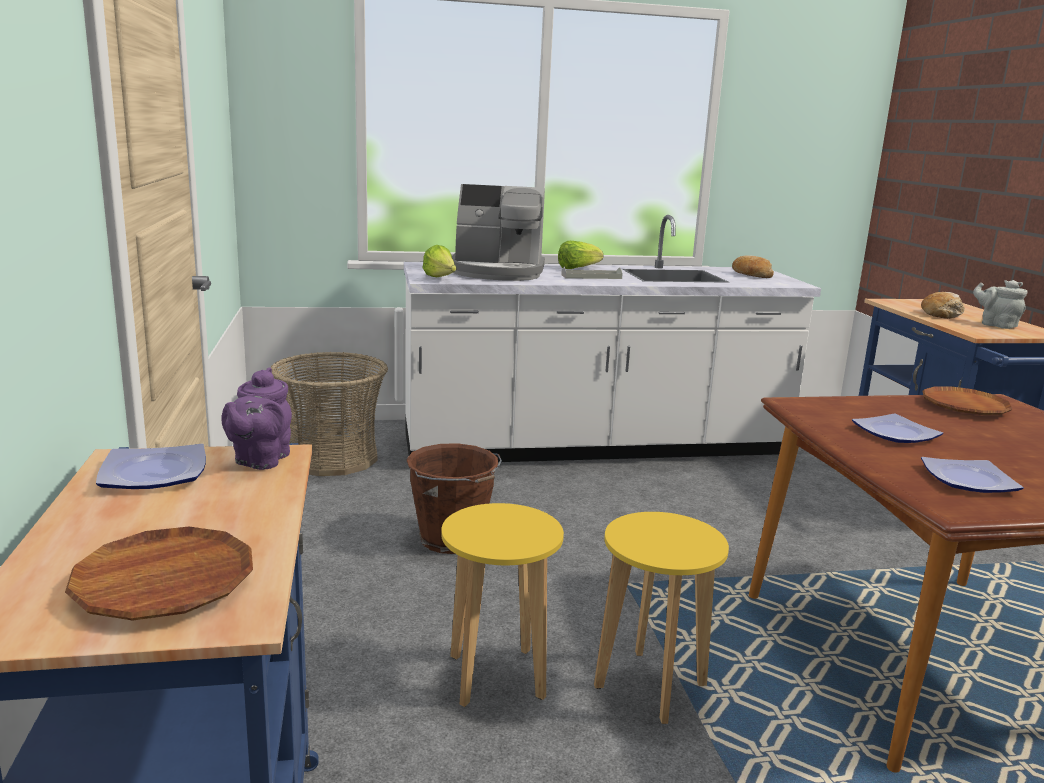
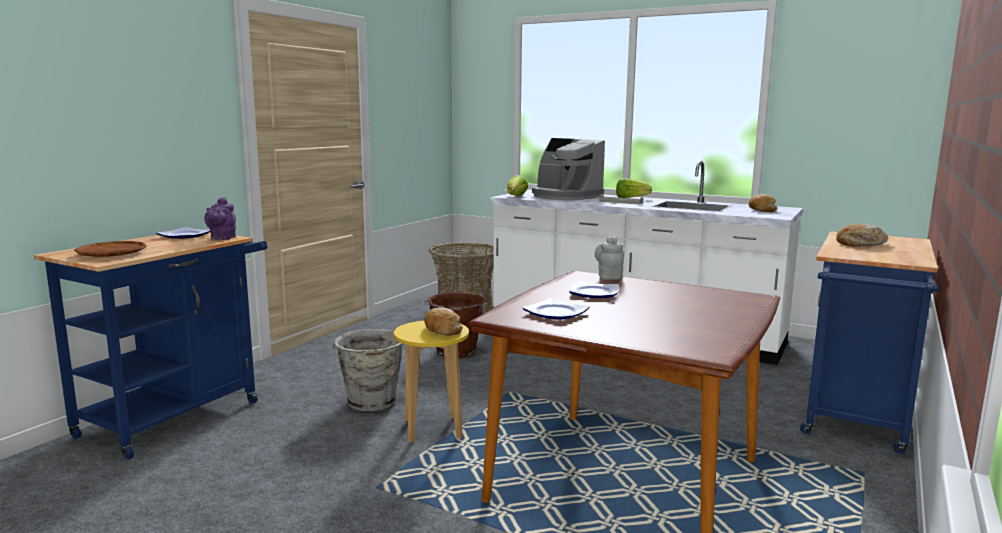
camera: 40 degrees right, 5 degrees down
purple teapot [222,367,292,470] -> purple teapot turned 45 degrees counterclockwise [204,197,236,240]
yellow stool [441,503,564,707] -> grey bucket [331,329,403,411]
brown plate [923,386,1012,415] -> none
grey teapot [973,280,1027,329] -> grey teapot moved to [595,236,624,280]
none -> bread [424,307,463,336]

